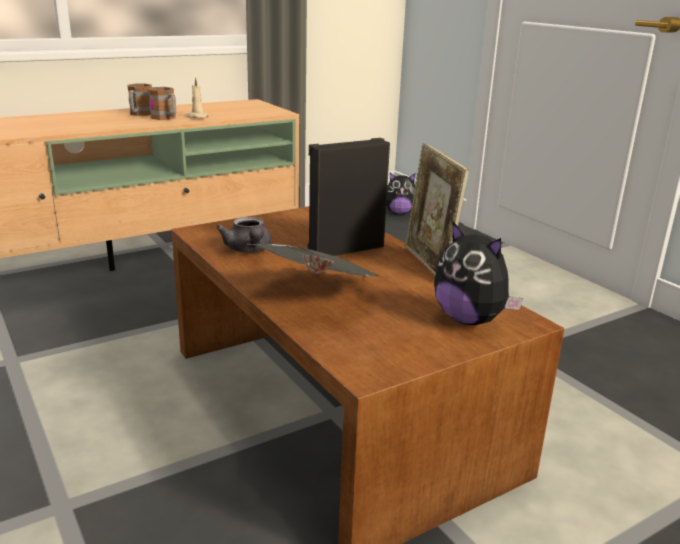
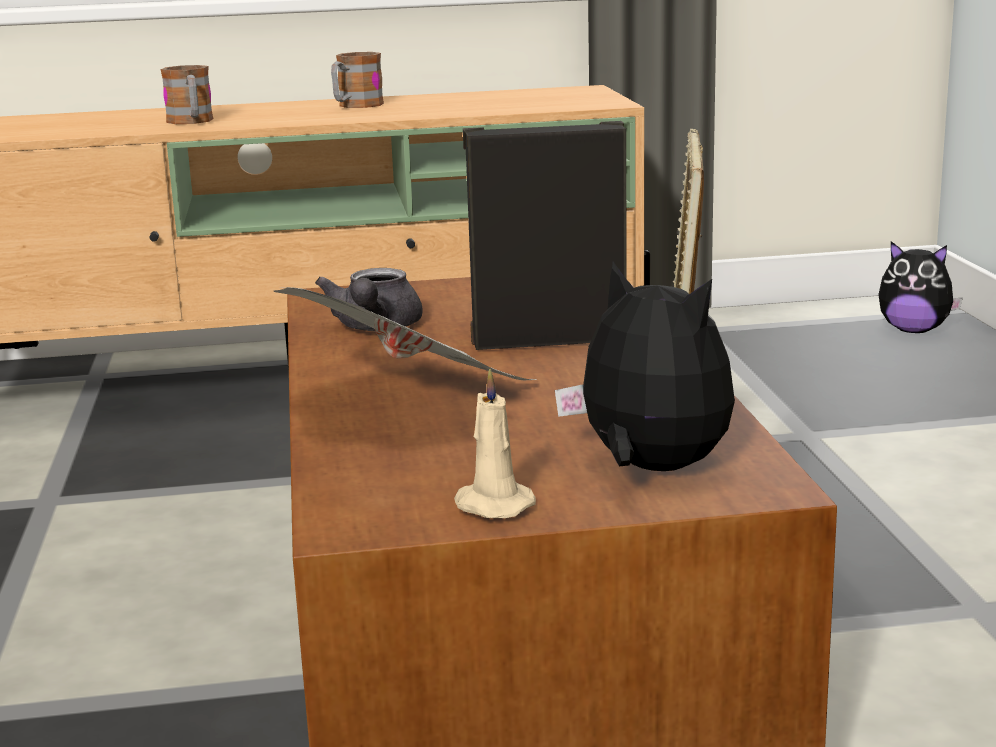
camera: 25 degrees right, 5 degrees down
mug [148,87,176,120] -> mug moved to [160,65,214,124]
beige candle [185,77,209,118] -> beige candle moved to [454,368,536,518]
plush toy [434,221,523,325] -> plush toy turned 150 degrees clockwise [555,262,735,471]

